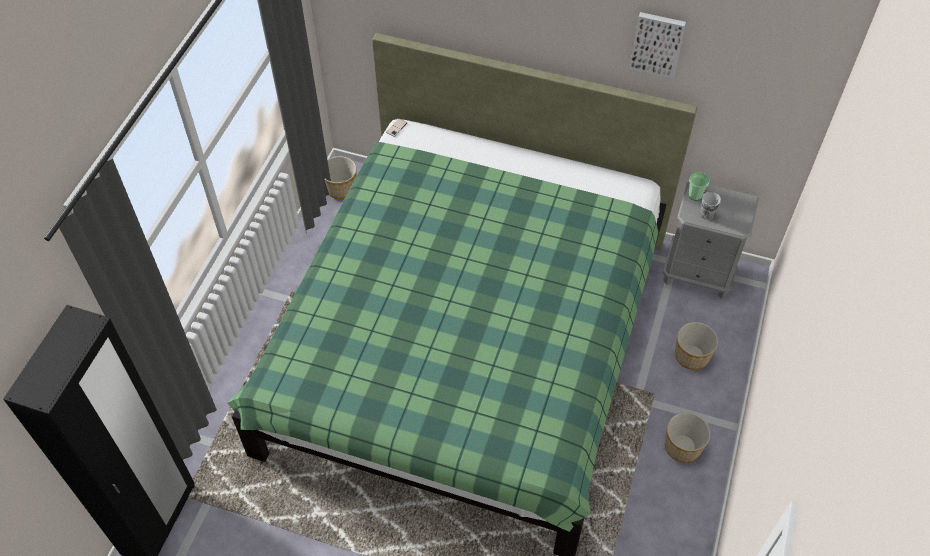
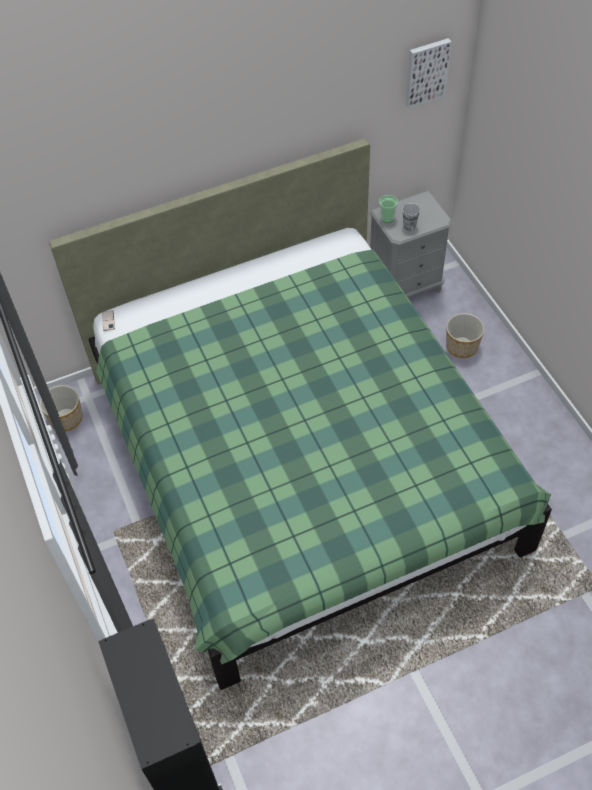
camera: 40 degrees left, 0 degrees up
picture [630,12,686,79] -> picture moved to [406,38,452,108]
planter [665,412,711,463] -> none

